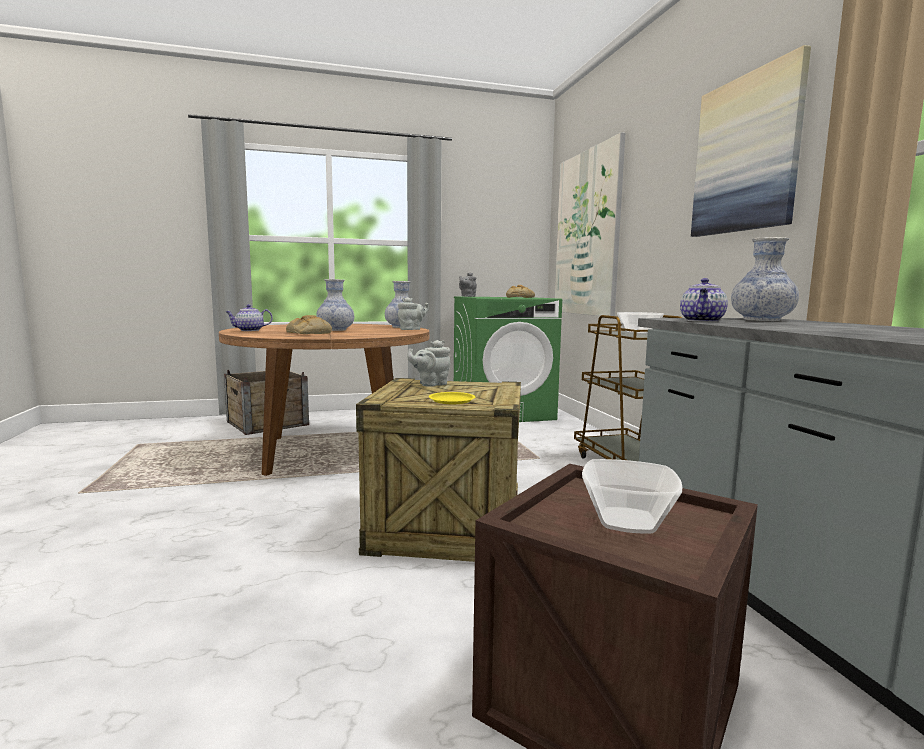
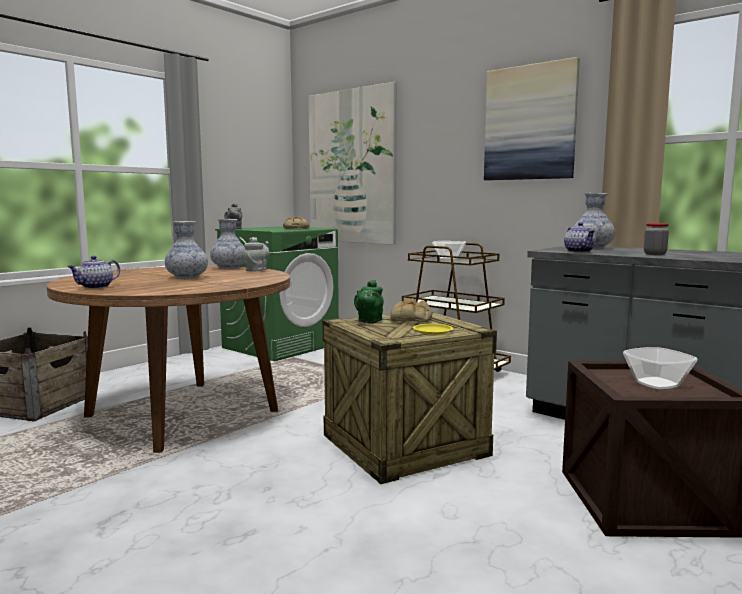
camera: 35 degrees left, 0 degrees up
bread [286,315,332,334] -> bread moved to [390,298,433,322]
grey teapot [407,340,450,387] -> green teapot [354,280,384,324]
none -> jar [644,223,669,255]

